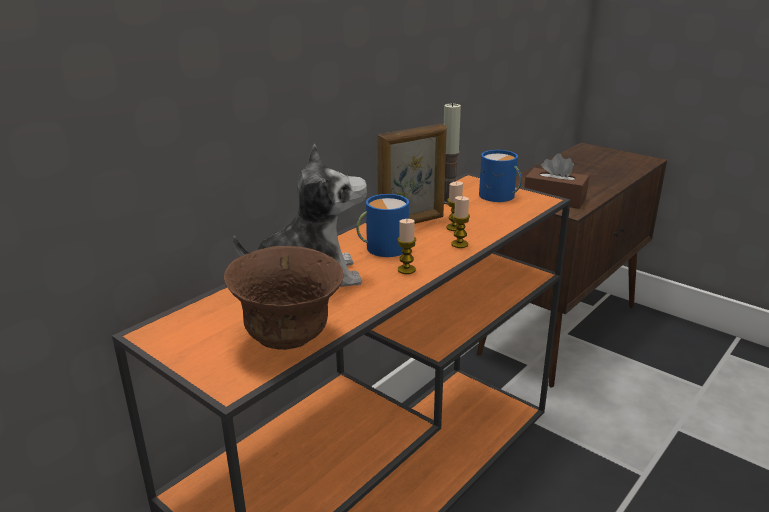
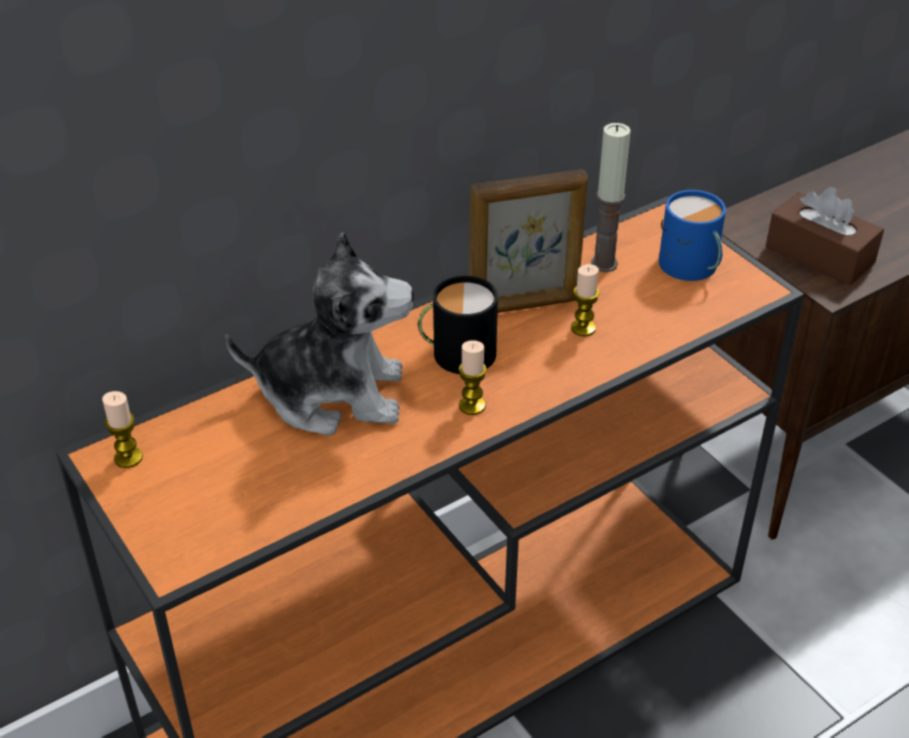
camera: 15 degrees right, 15 degrees up
brown bowl [224,246,344,350] -> none
blue mug [357,194,409,257] -> black mug [418,276,498,374]
candle [451,196,470,248] -> candle moved to [102,391,143,468]

